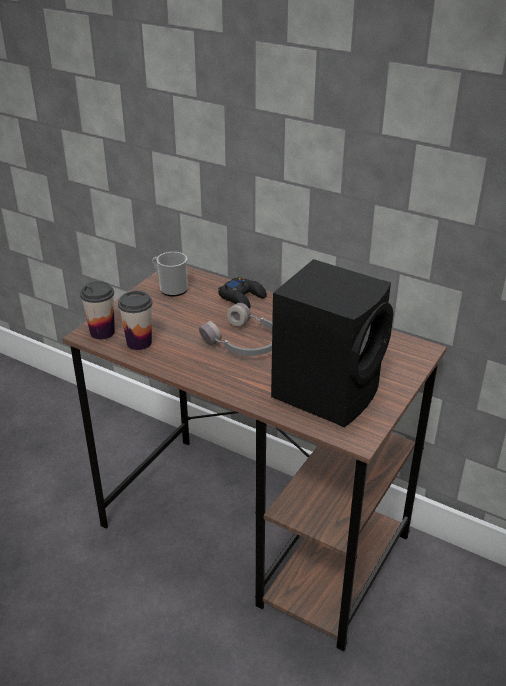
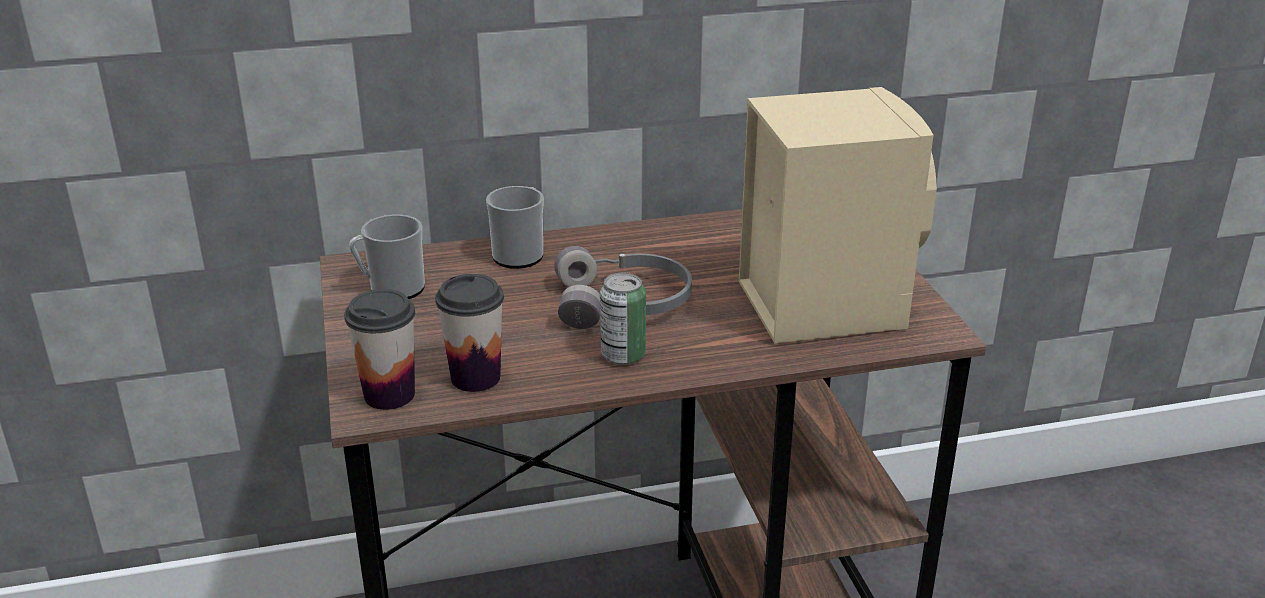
camera: 45 degrees left, 5 degrees down
black game controller [218,277,267,309] -> mug [486,186,544,269]
black speaker [271,259,393,427] -> beige speaker [739,87,937,343]
none -> can [600,273,646,365]

